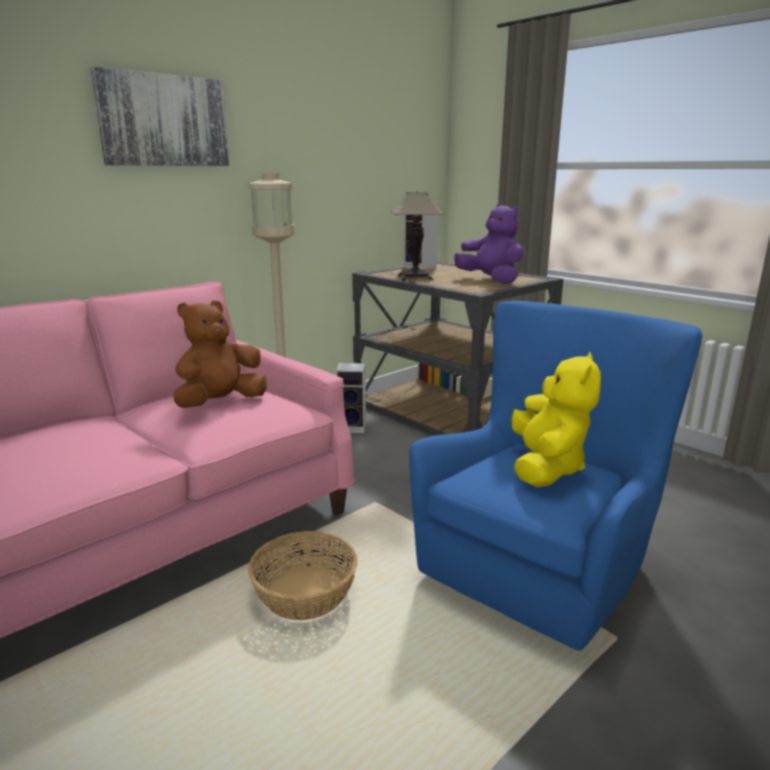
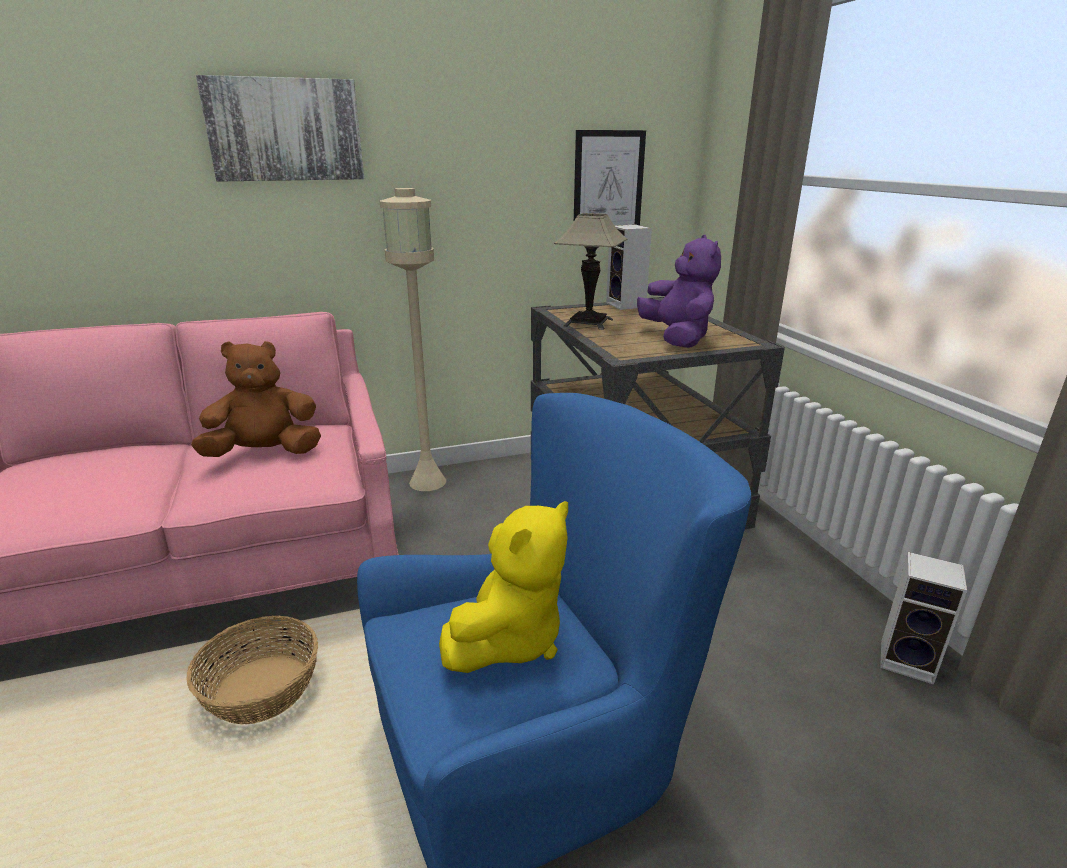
camera: 25 degrees right, 5 degrees up
speaker [336,363,366,433] -> speaker moved to [880,552,967,685]
none -> picture [574,130,646,226]

